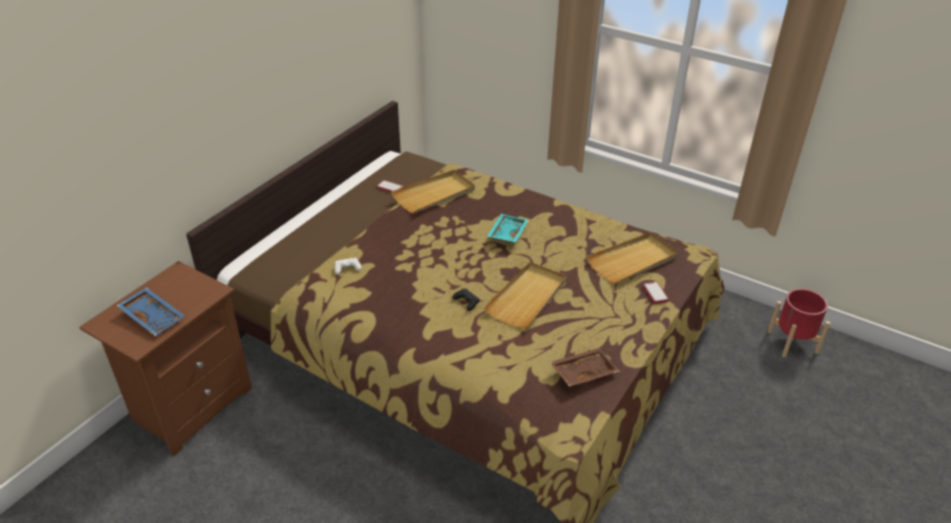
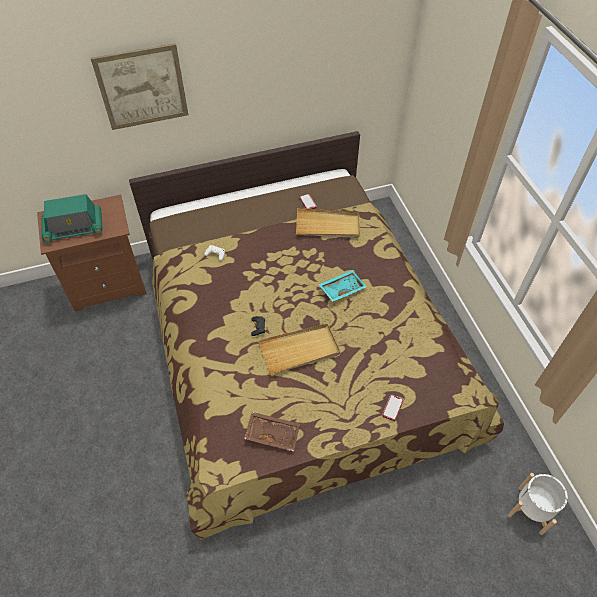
camera: 40 degrees right, 15 degrees up
blue tray [117,287,185,336] -> radio [41,194,103,243]
beige tray [586,232,678,284] -> none
red planter [767,289,830,357] -> white planter [508,473,568,535]
none -> picture [91,43,188,130]

